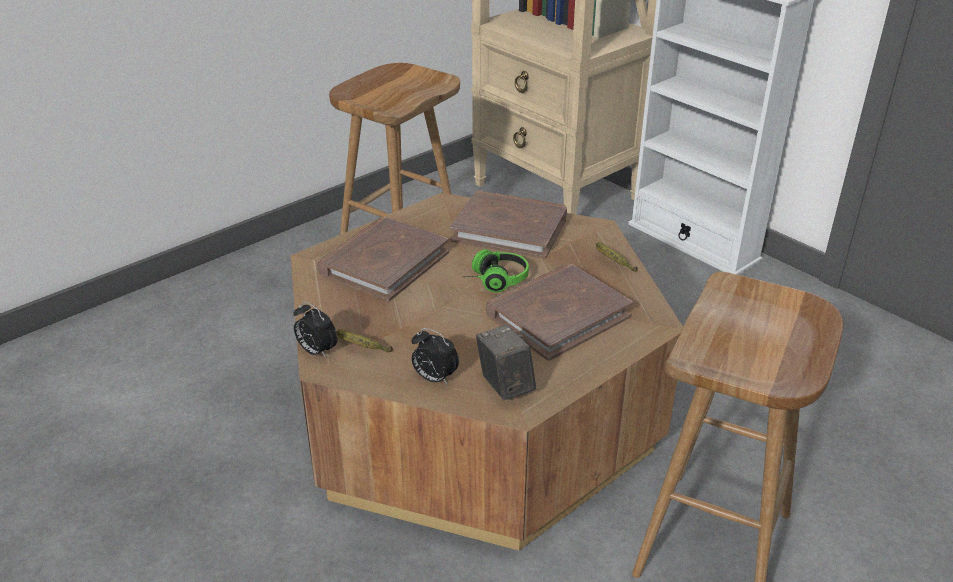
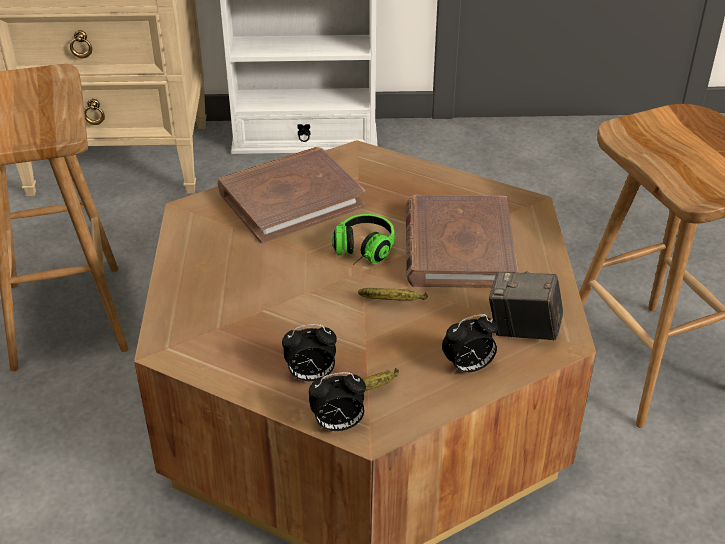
camera: 50 degrees left, 5 degrees up
brown book [317,217,449,302] -> none
banana [596,242,638,272] -> banana moved to [358,288,428,301]
none -> alarm clock [282,324,337,381]

